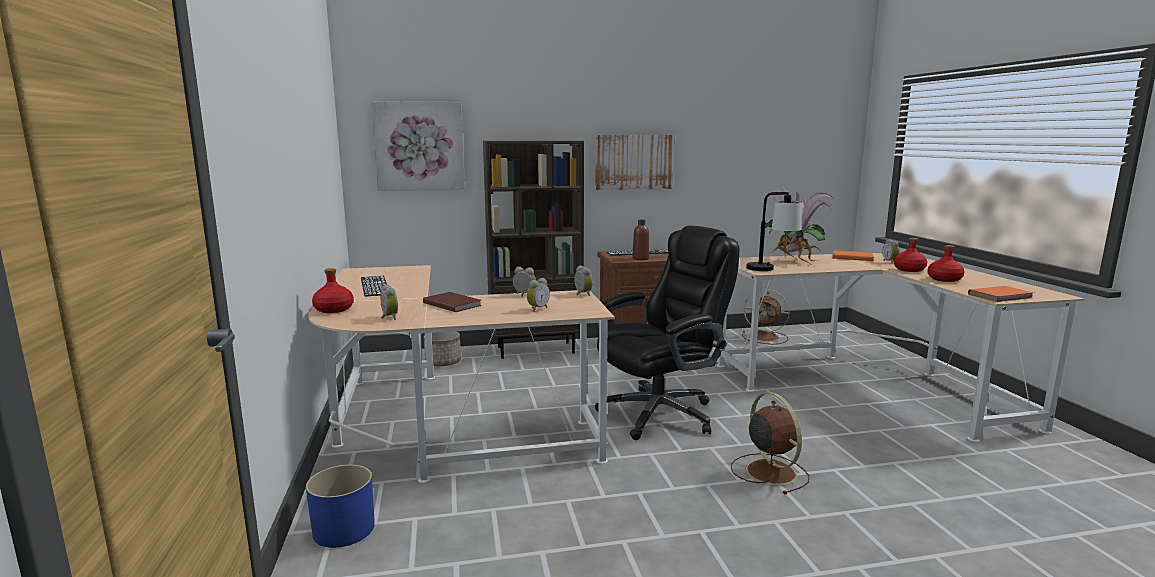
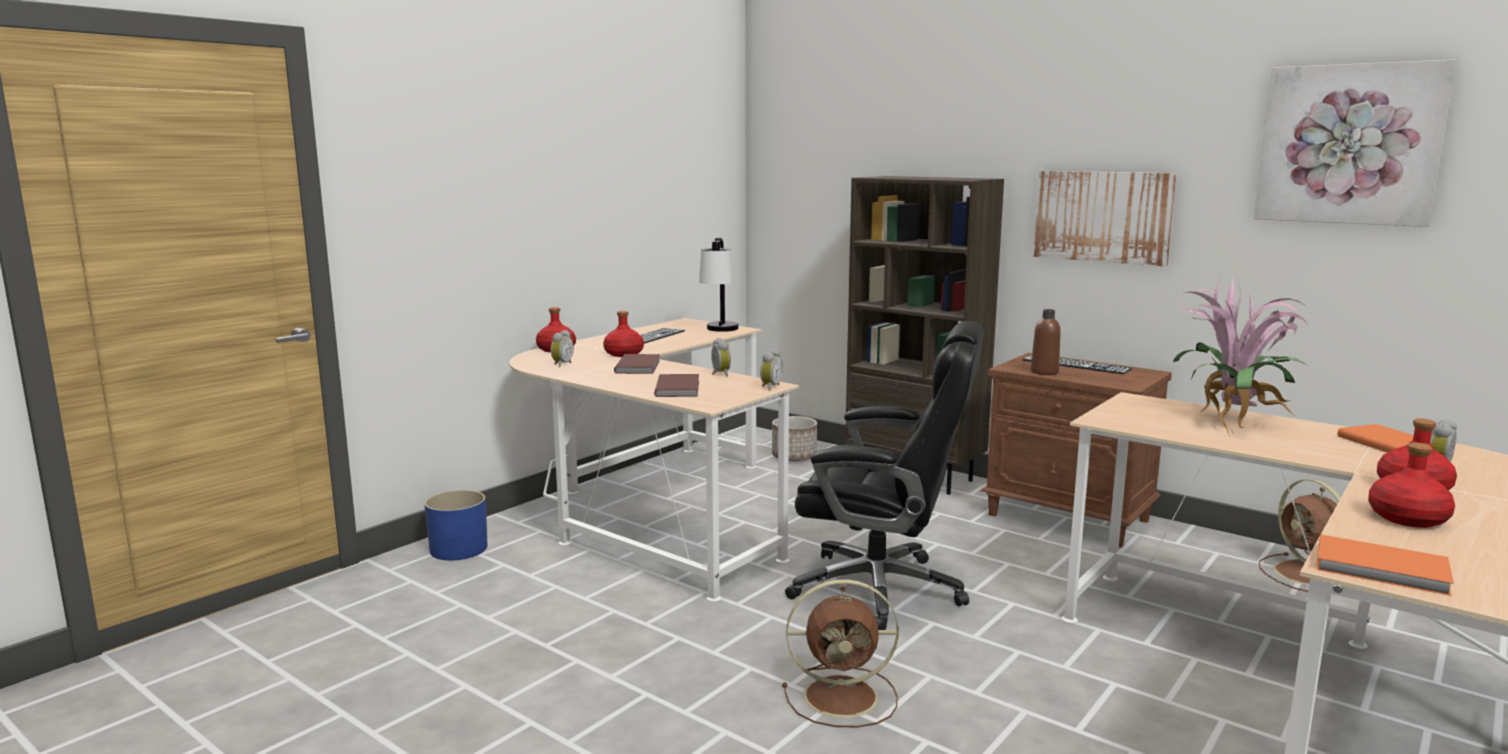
camera: 50 degrees right, 0 degrees up
picture [371,101,465,191] -> picture moved to [1254,59,1457,227]
alarm clock [527,278,550,312] -> brown book [654,374,699,397]
brown fan [731,392,809,494] -> brown fan turned 60 degrees clockwise [782,579,899,728]
table lamp [746,192,802,271] -> table lamp moved to [699,238,738,332]
none -> red bottle [603,311,644,357]

